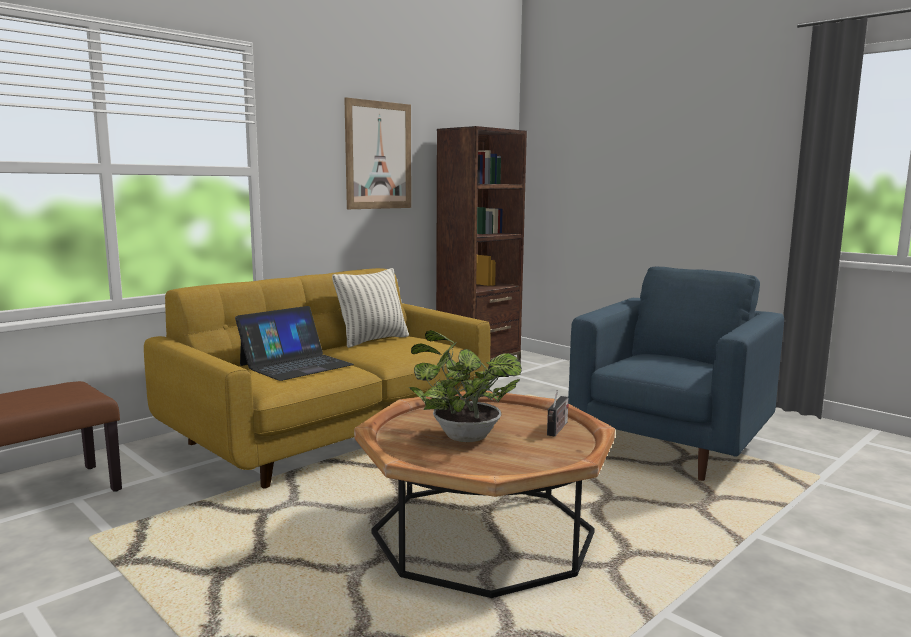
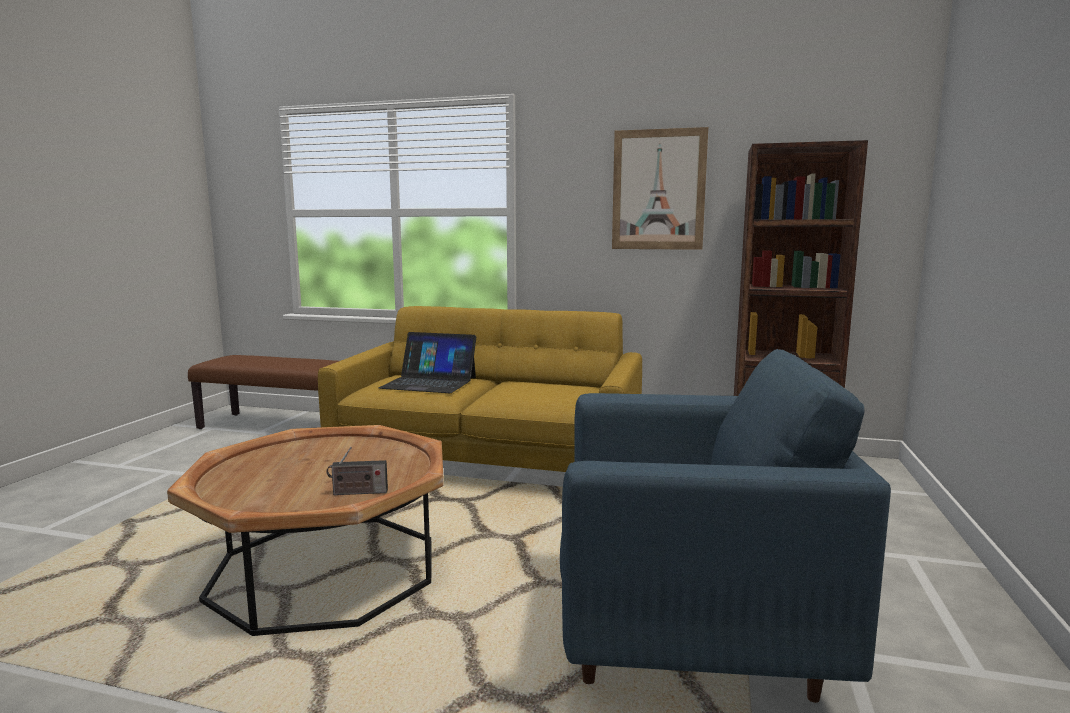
camera: 60 degrees right, 0 degrees up
pillow [332,268,409,348] -> none
potted plant [409,330,522,442] -> none

